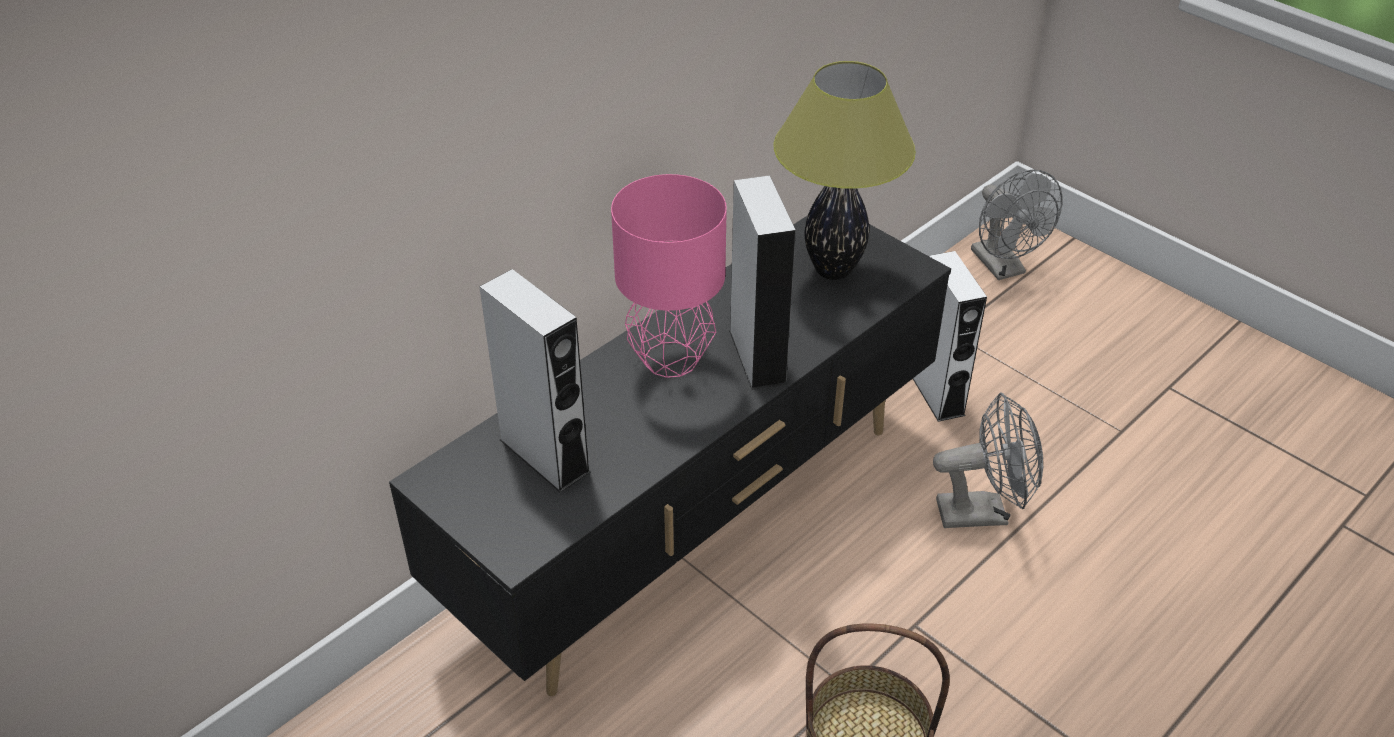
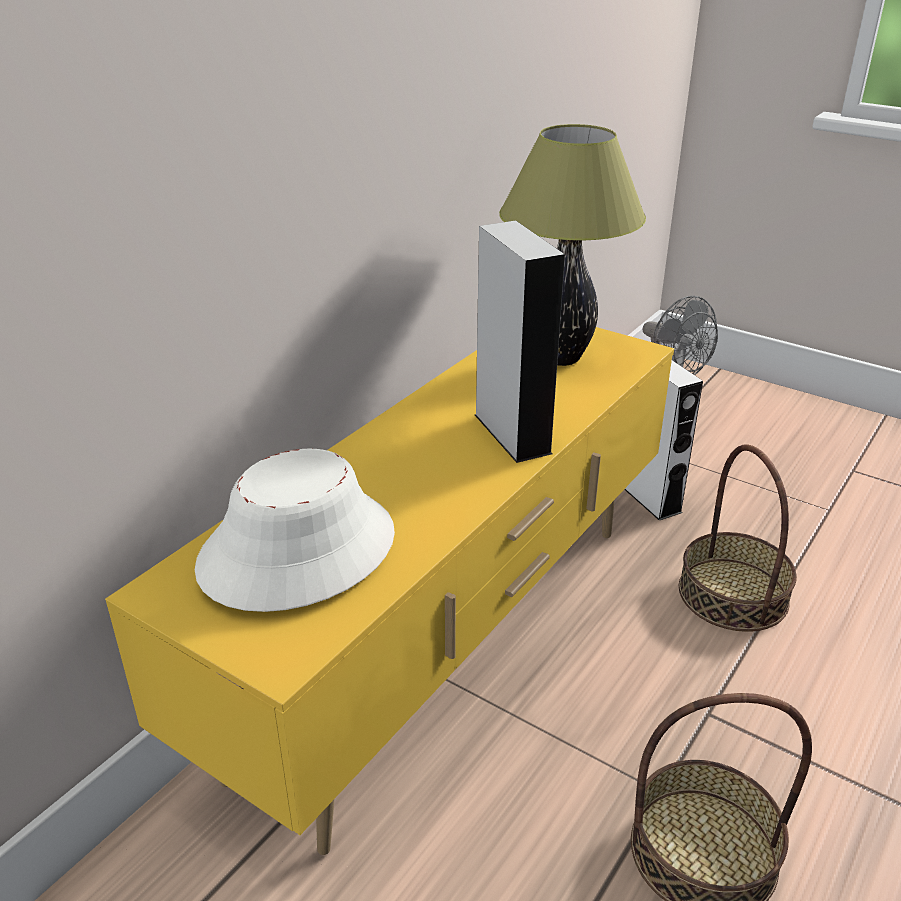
camera: 10 degrees left, 10 degrees down
black tv stand [389,215,951,696] -> yellow tv stand [105,327,674,855]
grey speaker [479,269,591,493] -> white hat [195,448,395,612]
pink table lamp [611,174,727,378] -> none
grey fan [933,393,1043,528] -> basket [679,445,797,632]

